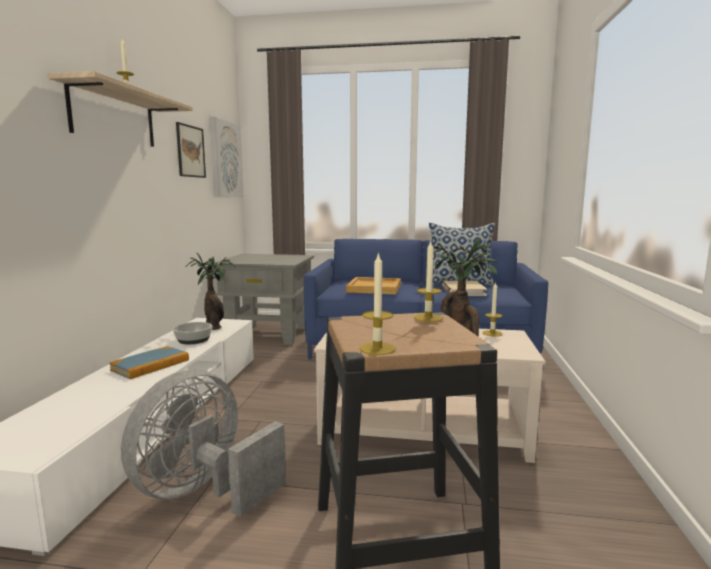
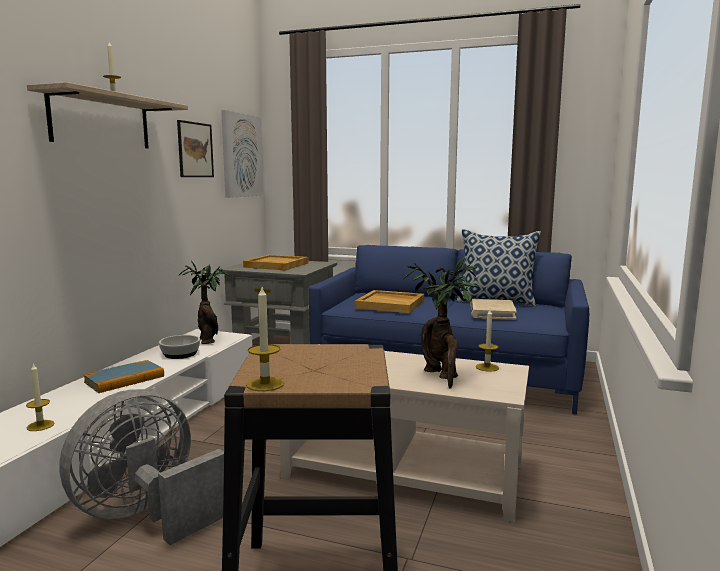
camera: 10 degrees right, 0 degrees up
candle [414,241,443,322] -> candle moved to [26,363,55,431]
none -> beige tray [243,255,309,270]

